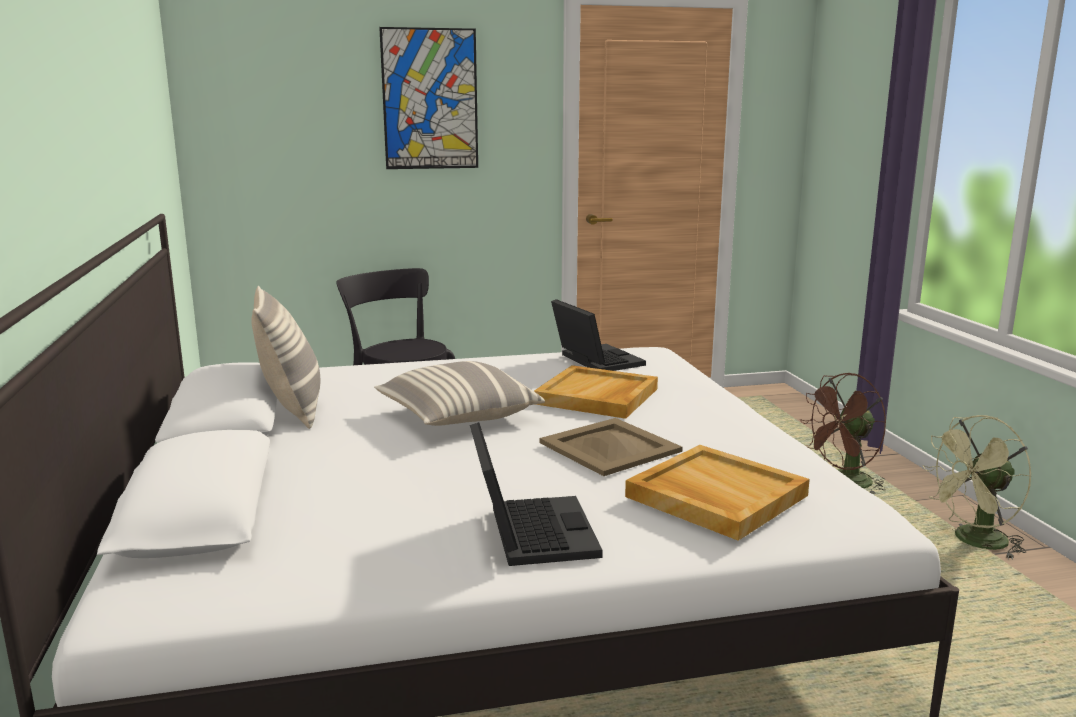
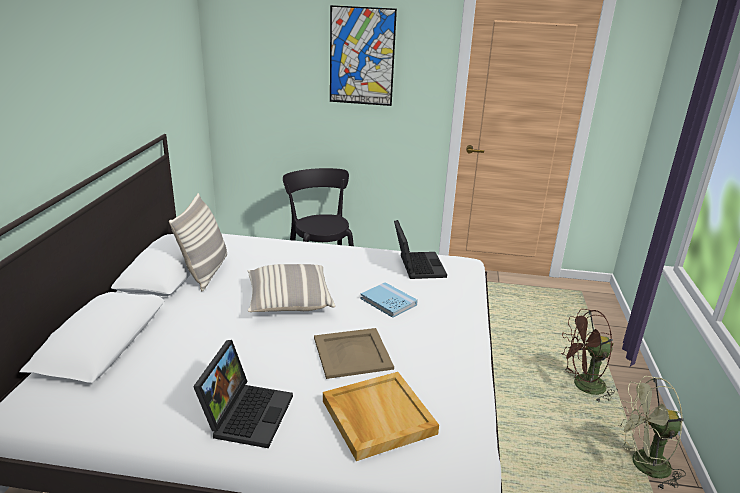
camera: 20 degrees right, 10 degrees up
beige tray [534,365,658,419] -> blue book [360,282,418,318]

